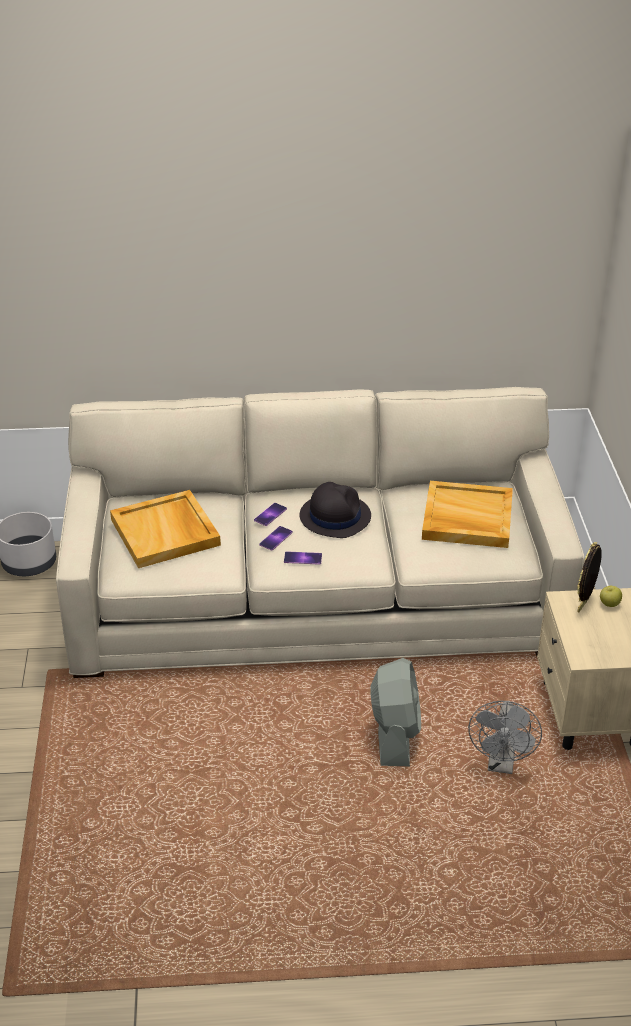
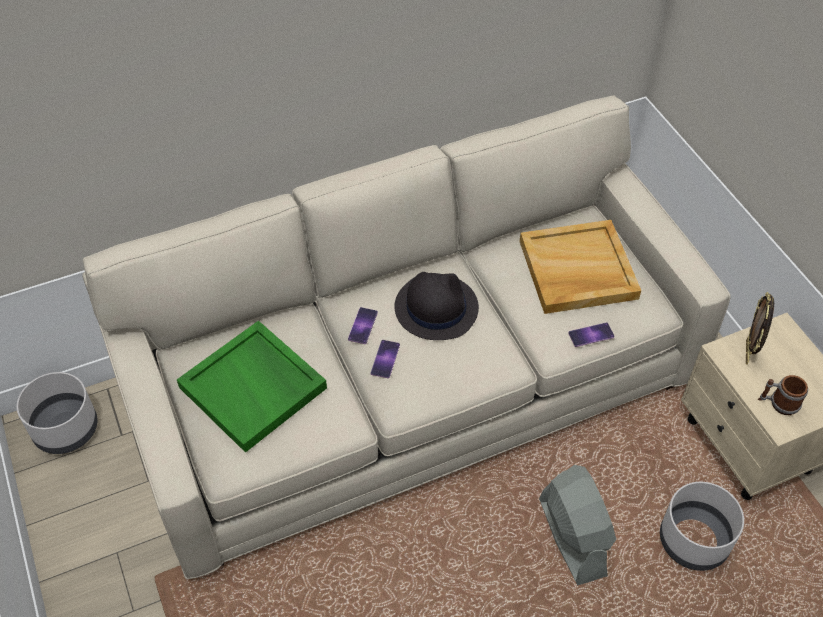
camera: 20 degrees left, 15 degrees up
beige tray [110,490,221,568] -> green tray [177,320,327,453]
phone [284,551,322,565] -> phone moved to [568,322,614,347]
grey fan [468,701,542,774] -> grey planter [660,482,744,571]
apple [600,586,622,607] -> none
none -> mug [758,375,808,415]

